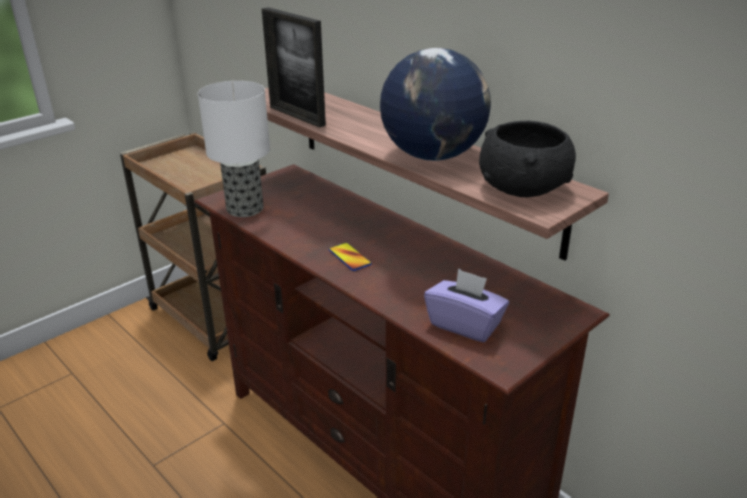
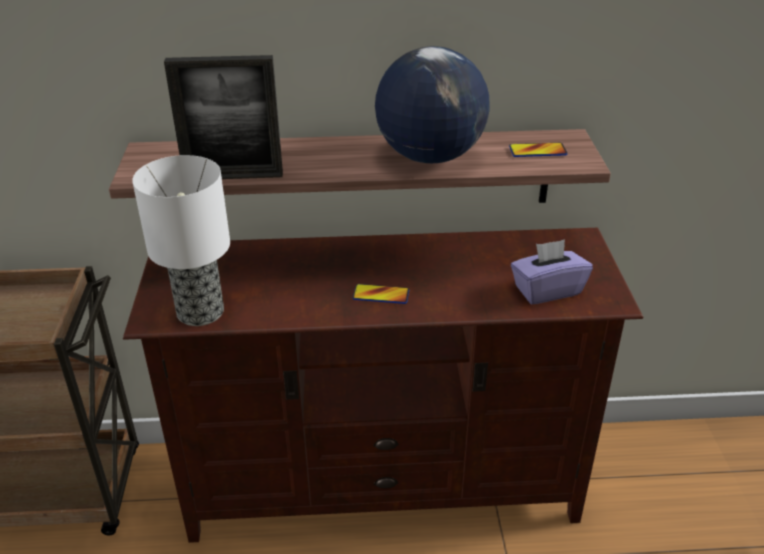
camera: 50 degrees left, 5 degrees up
black bowl [479,120,576,197] -> phone [509,143,567,157]

